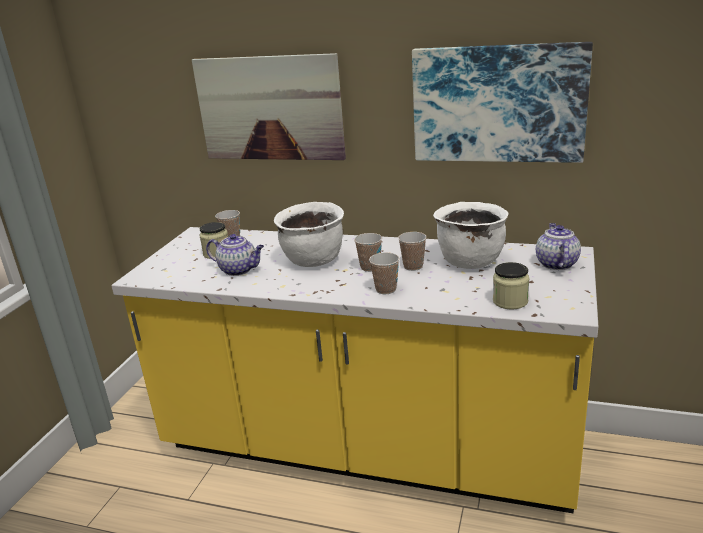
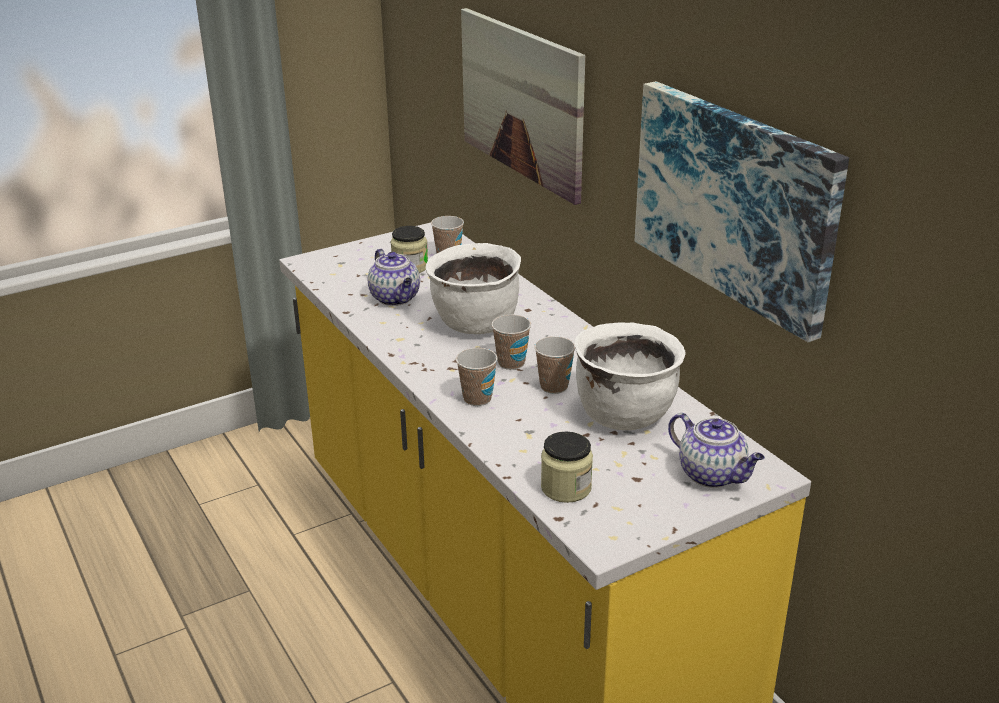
camera: 40 degrees right, 5 degrees up
teapot [536,223,581,270] -> teapot turned 90 degrees clockwise [668,413,765,488]

